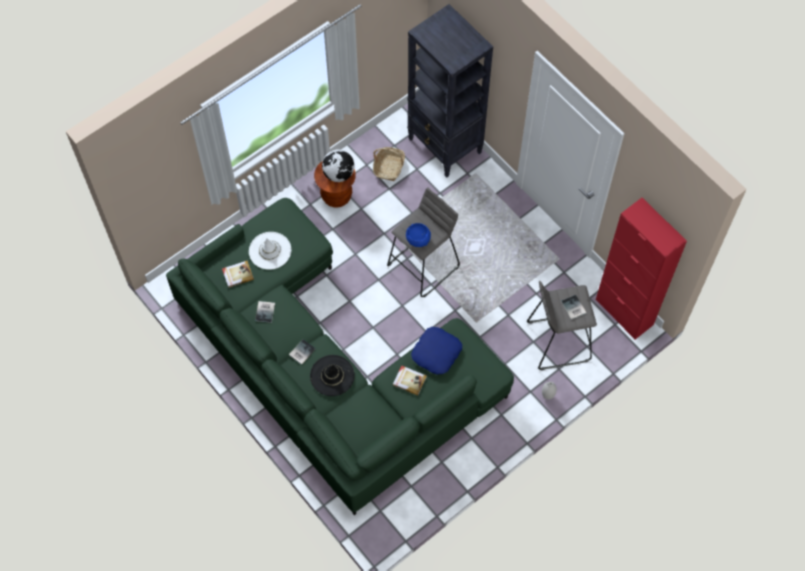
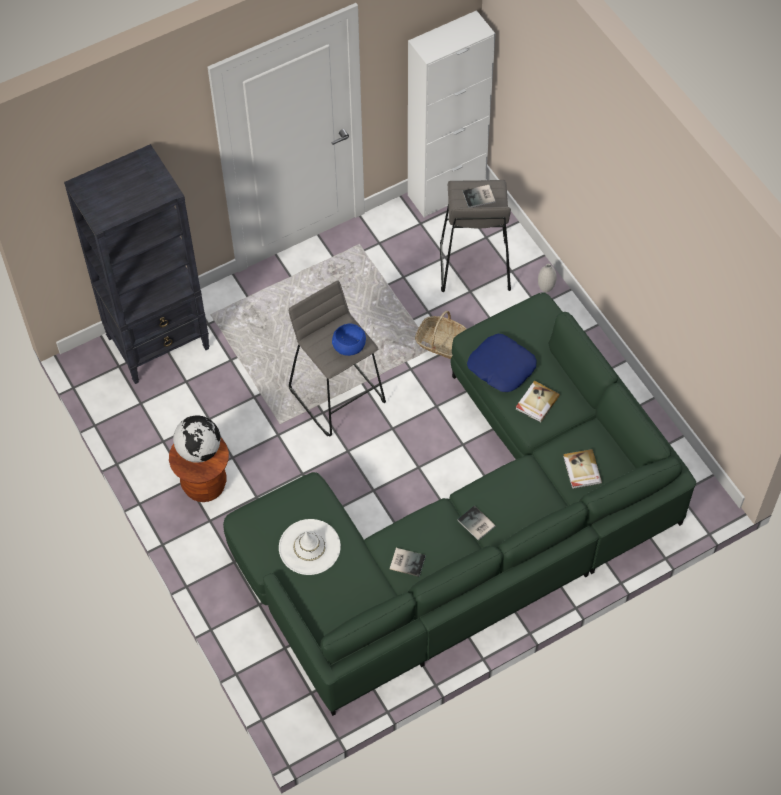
camera: 80 degrees left, 5 degrees down
book [222,261,254,288] -> book moved to [563,449,602,489]
black hat [310,355,355,396] -> none
basket [373,147,405,181] -> basket moved to [415,311,467,359]
red cabinet [596,198,687,340] -> white cabinet [408,10,495,217]

